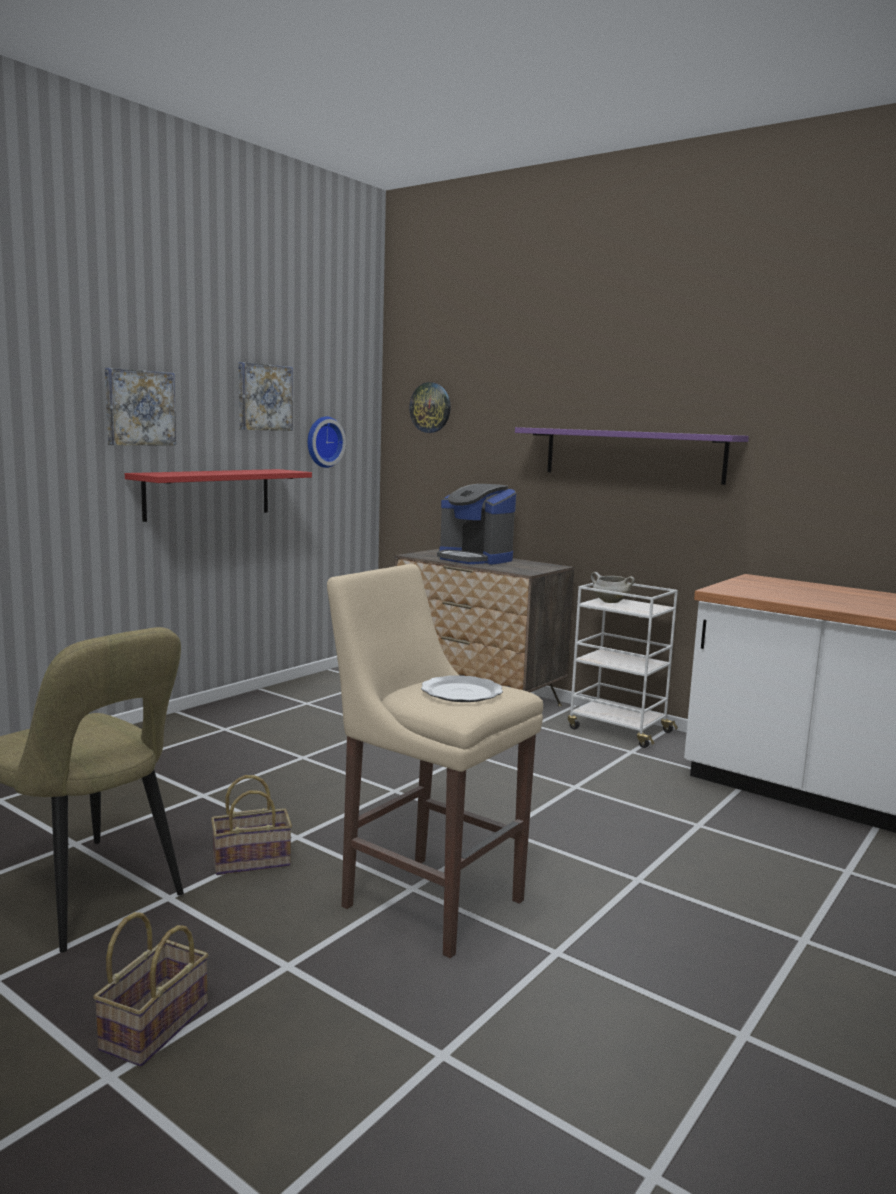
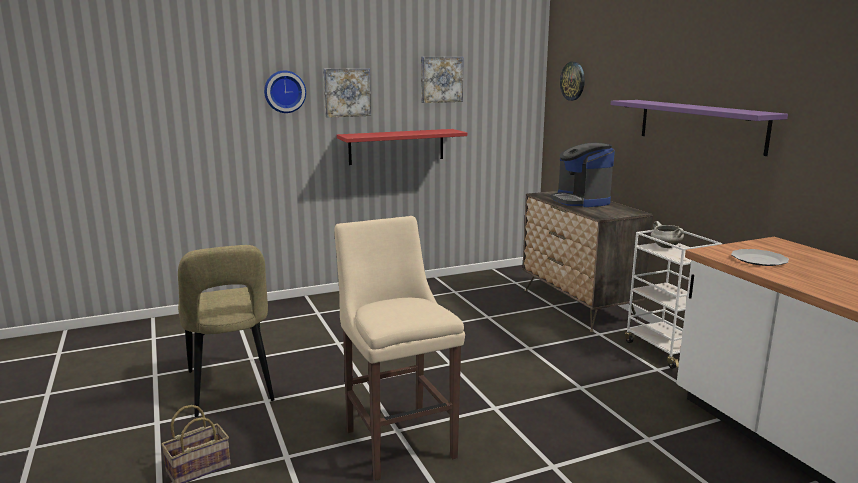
camera: 30 degrees right, 5 degrees up
basket [211,775,292,875] -> none
wall clock [308,416,346,468] -> wall clock moved to [264,71,306,113]
plate [421,675,503,702] -> plate moved to [731,249,789,266]

